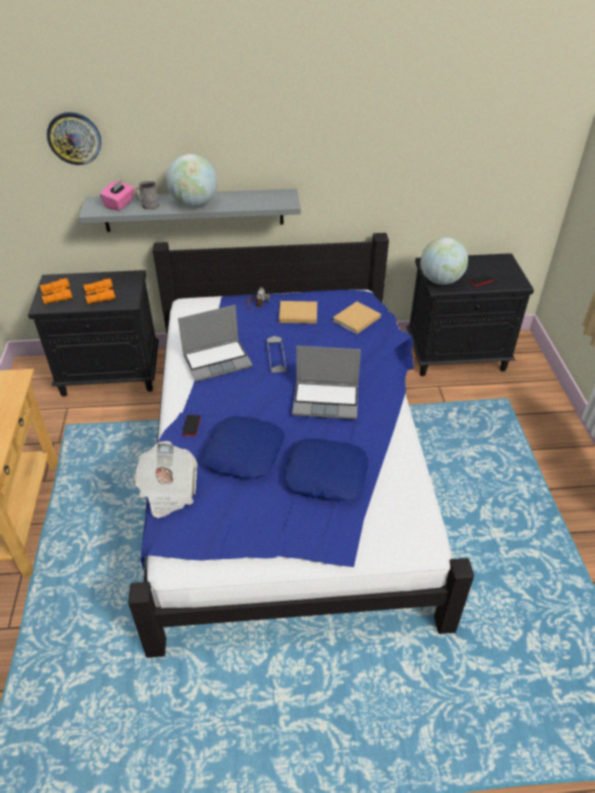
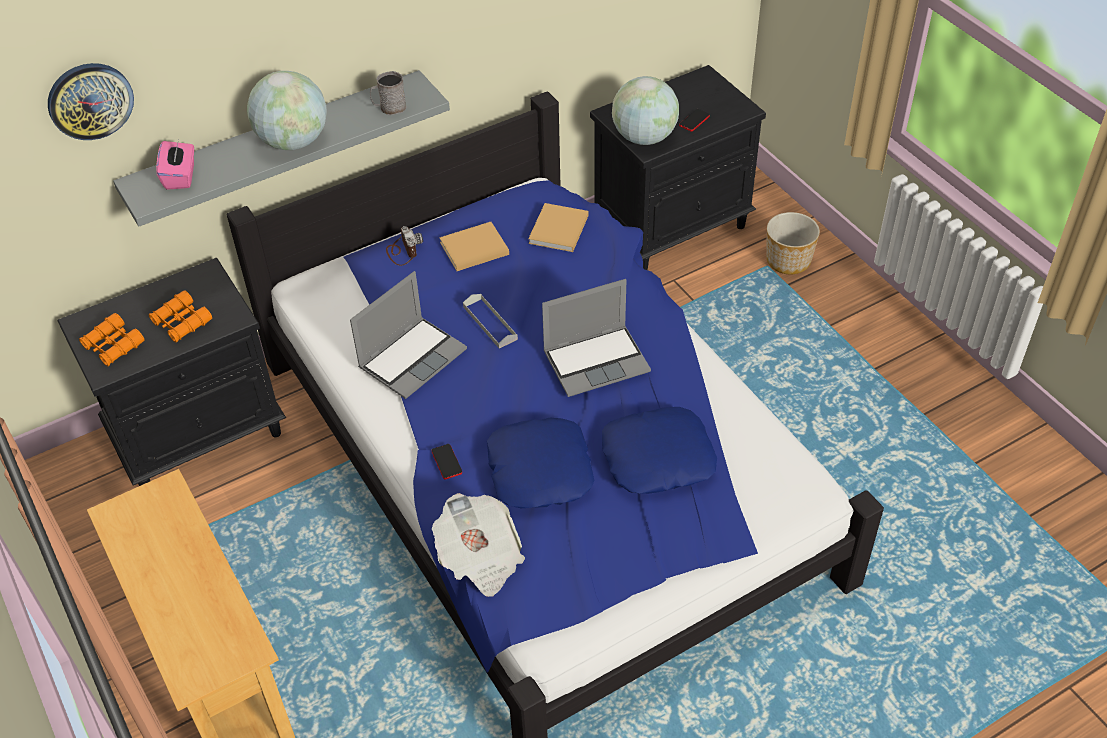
camera: 25 degrees left, 5 degrees up
grey mug [135,181,160,210] -> grey mug moved to [370,71,406,115]
none -> planter [766,212,820,274]

